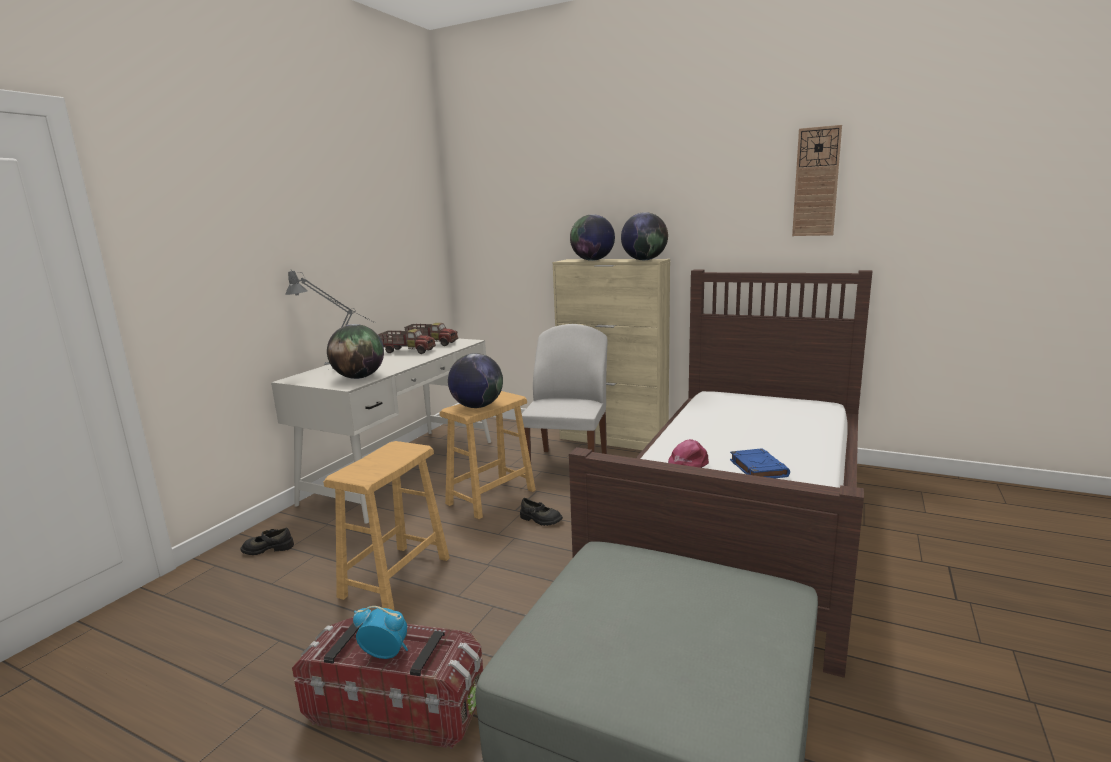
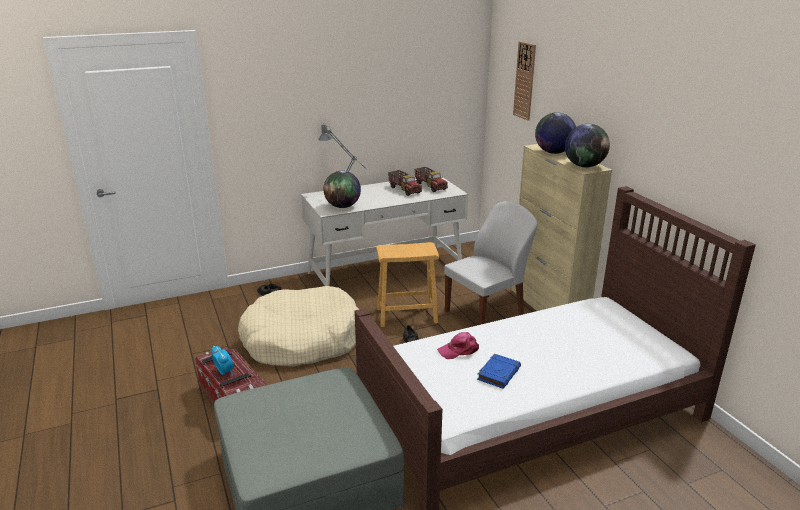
camera: 40 degrees right, 10 degrees up
brown stool [323,441,450,610] -> beige dog bed [238,286,359,367]
globe [448,353,503,408] -> none
wall clock [792,125,842,236] -> wall clock moved to [513,41,536,121]

